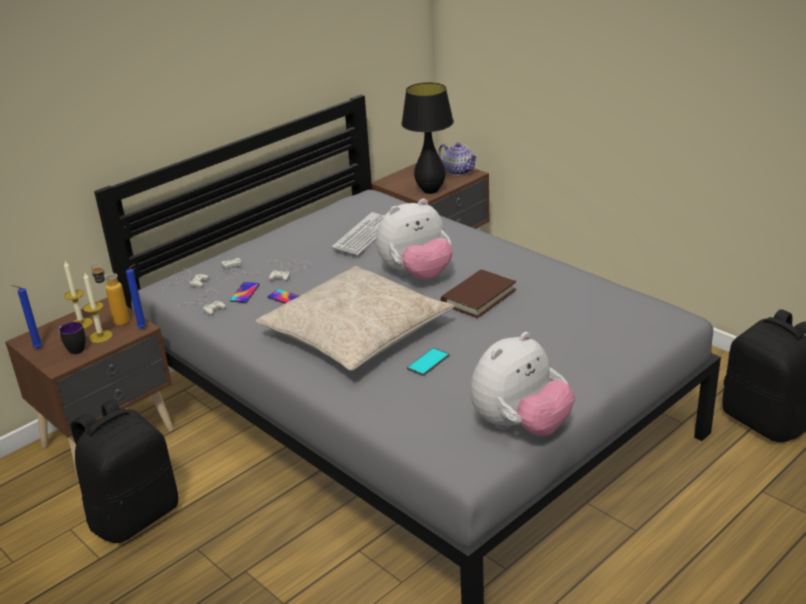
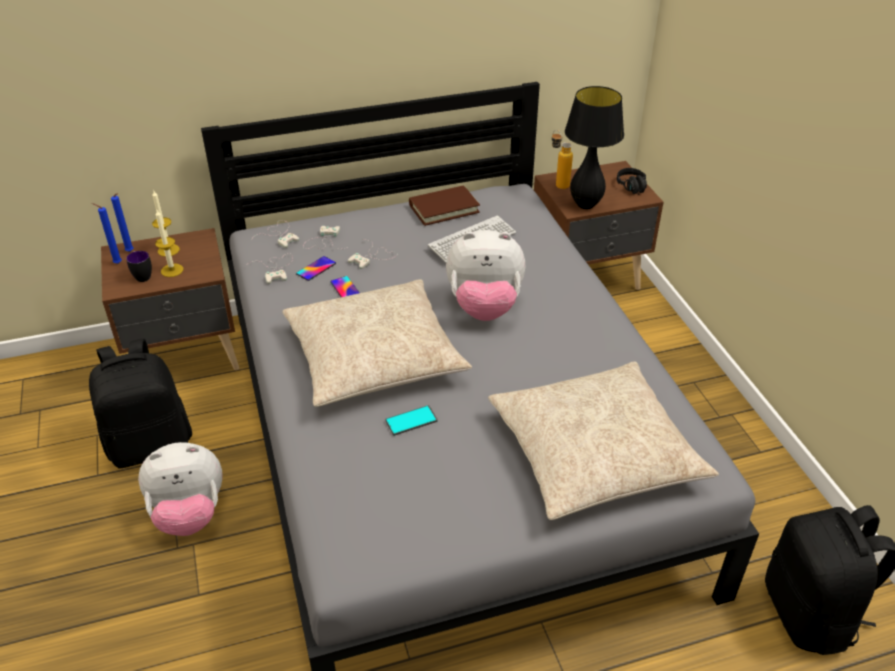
camera: 25 degrees right, 10 degrees up
bottle [91,263,130,326] -> bottle moved to [552,130,573,189]
blue candle [126,264,146,328] -> blue candle moved to [111,193,134,252]
teapot [438,142,478,175] -> black headphones [617,168,647,195]
brown book [441,269,516,318] -> brown book moved to [409,185,480,226]
plush toy [470,332,575,436] -> plush toy moved to [138,442,223,536]
none -> beige pillow [488,361,719,520]

